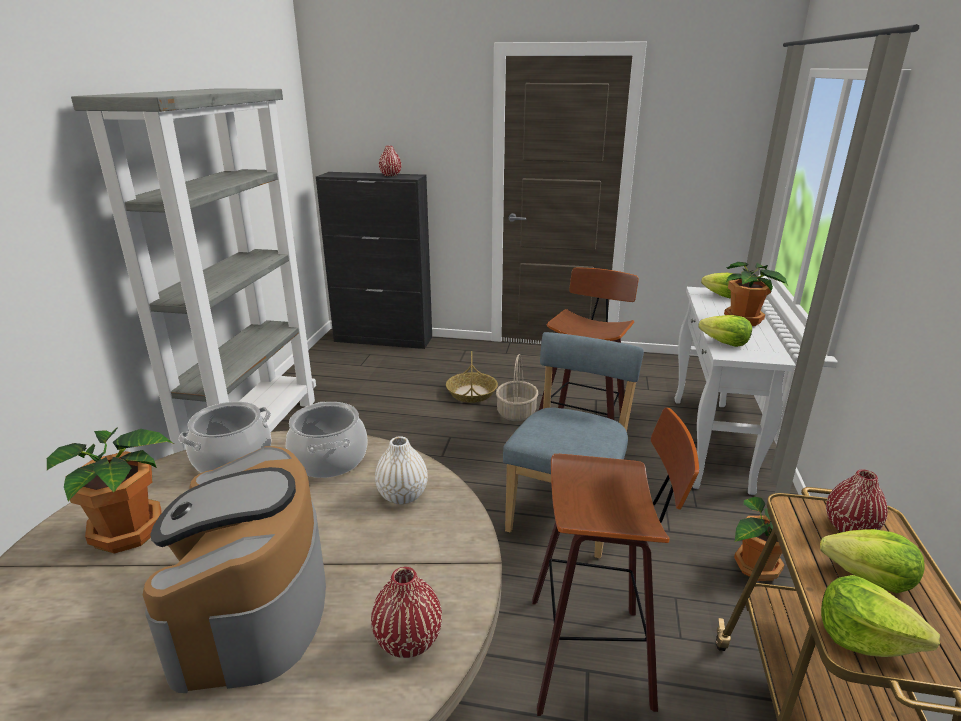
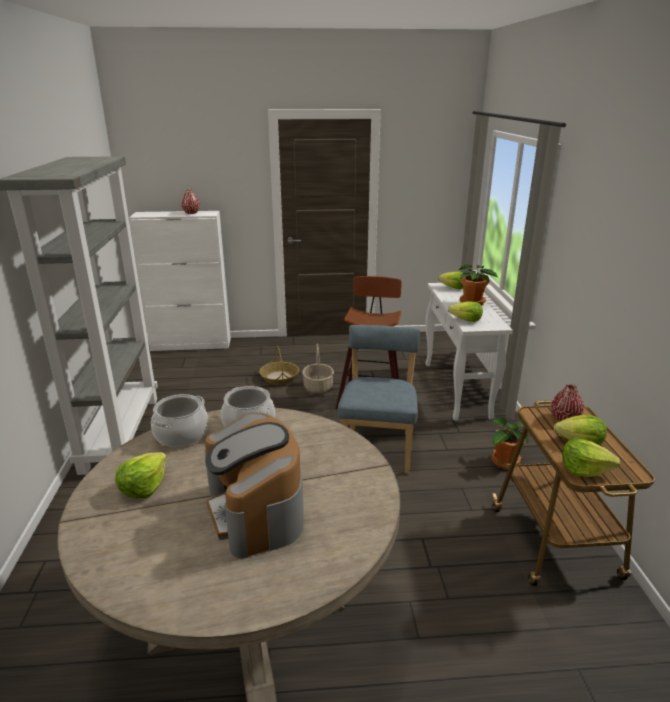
camera: 15 degrees left, 0 degrees up
potted plant [47,427,174,554] -> lettuce [115,452,167,498]
black cabinet [316,172,432,349] -> white cabinet [129,211,231,351]
red vase [371,567,442,658] -> none
white vase [375,436,428,504] -> none
stool [532,408,699,716] -> none

